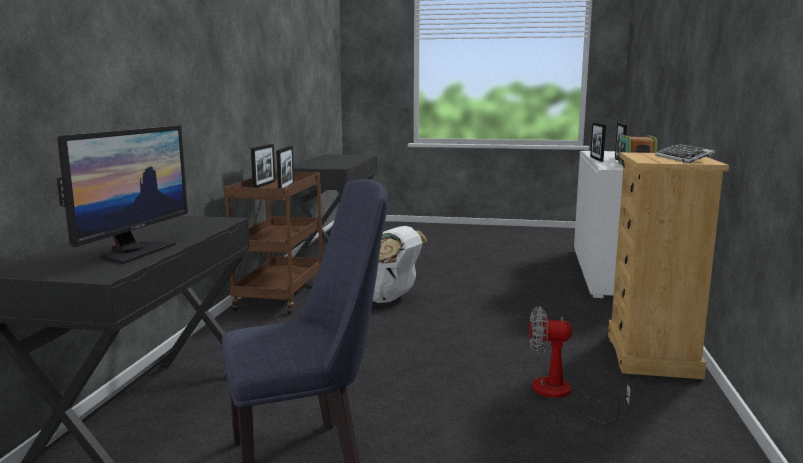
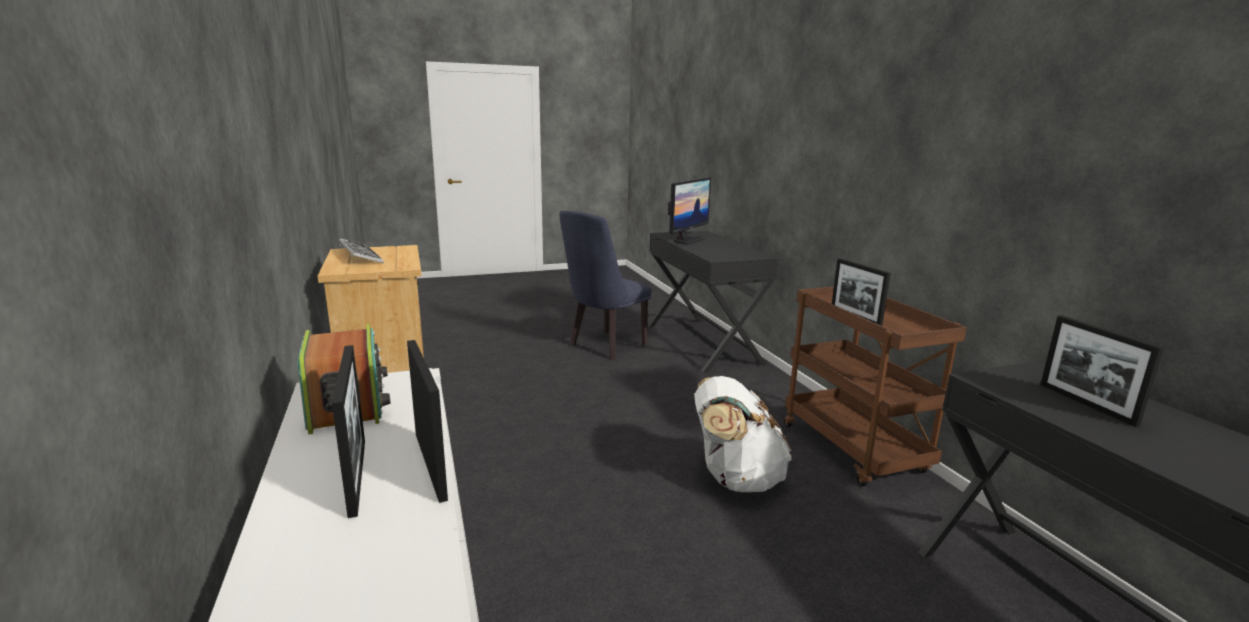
camera: 150 degrees right, 5 degrees up
monitor [57,126,188,264] -> monitor turned 135 degrees counterclockwise [668,177,711,245]
picture frame [251,144,275,188] -> picture frame moved to [1041,315,1164,427]
fan [529,306,631,424] -> none

